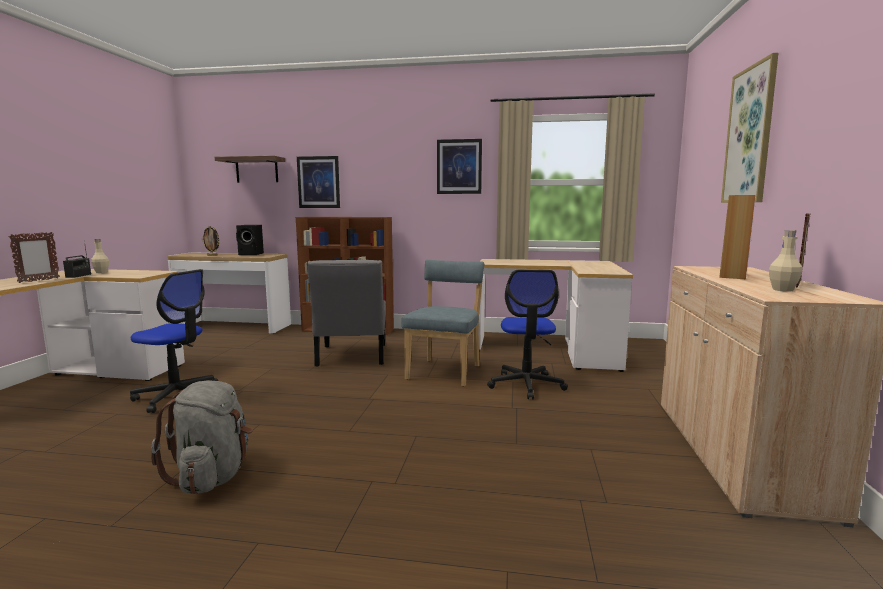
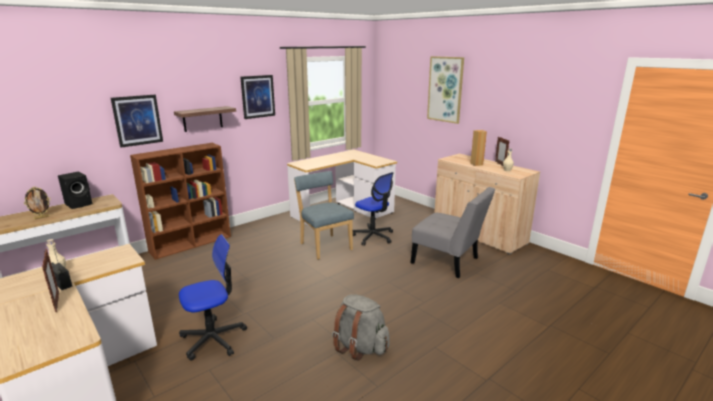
camera: 50 degrees left, 10 degrees up
shelf [215,156,285,183] -> shelf moved to [174,106,236,132]
grey chair [307,260,386,367] -> grey chair moved to [411,187,495,278]

